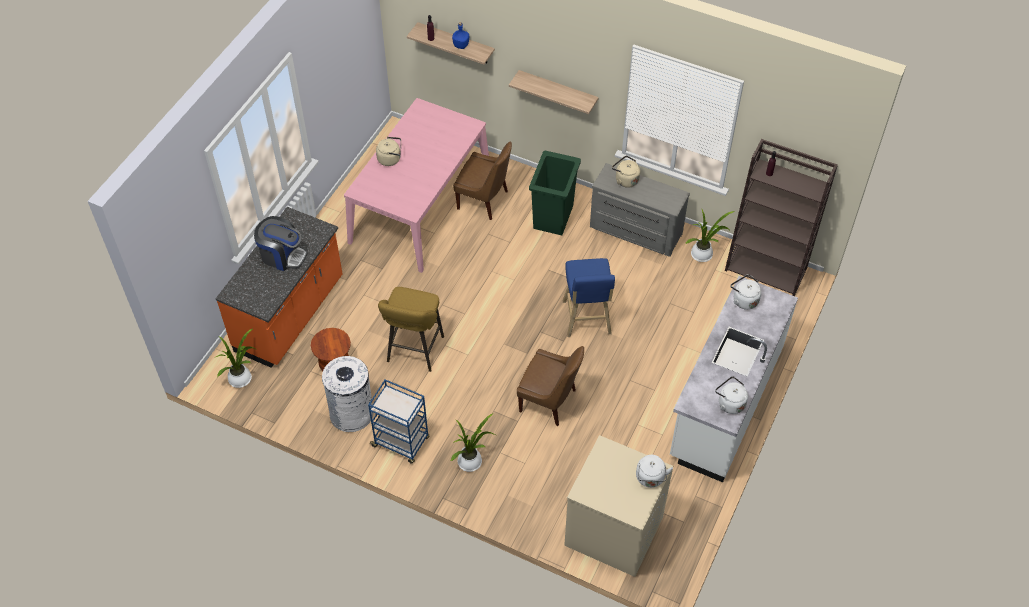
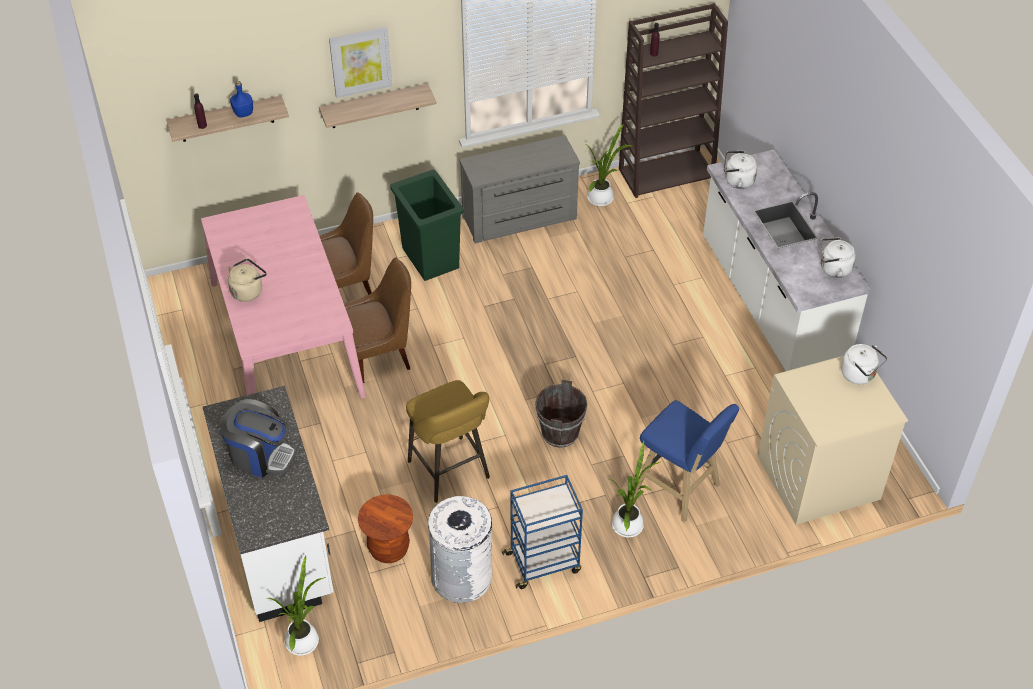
camera: 45 degrees left, 5 degrees down
orange counter [216,207,343,368] -> white counter [203,386,334,622]
coffee machine [254,216,308,271] -> coffee machine turned 45 degrees clockwise [221,399,297,478]
brown chair [517,346,584,426] -> brown chair moved to [344,257,411,383]
blue stool [563,258,615,337] -> blue stool moved to [636,400,739,523]
beige kettle [612,156,640,188] -> none
none -> picture [329,26,392,98]
none -> brown bucket [535,380,588,448]

